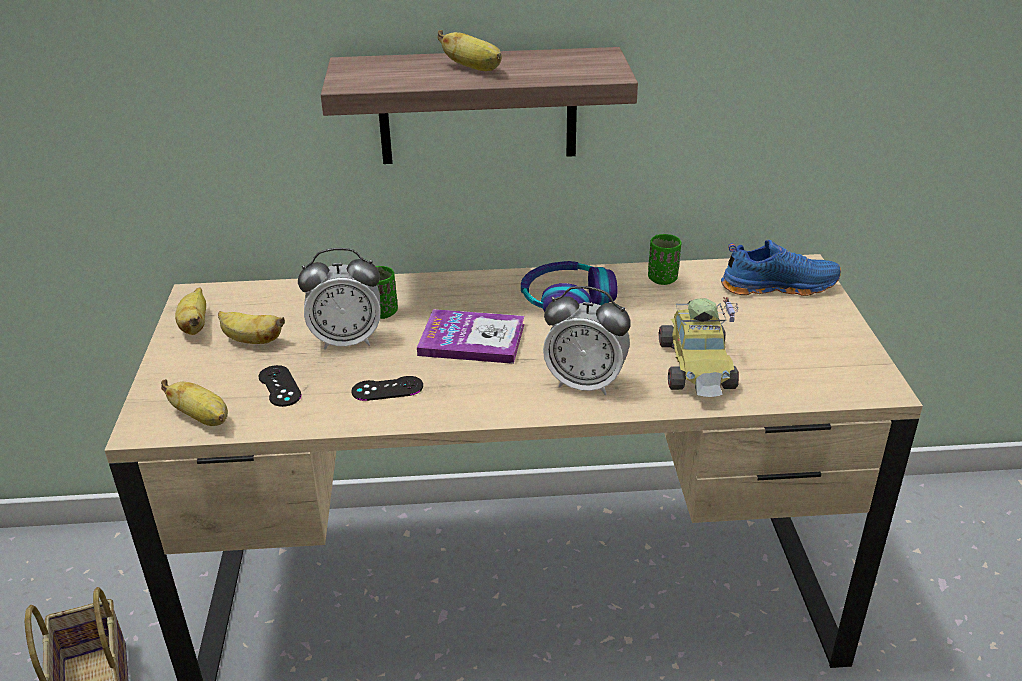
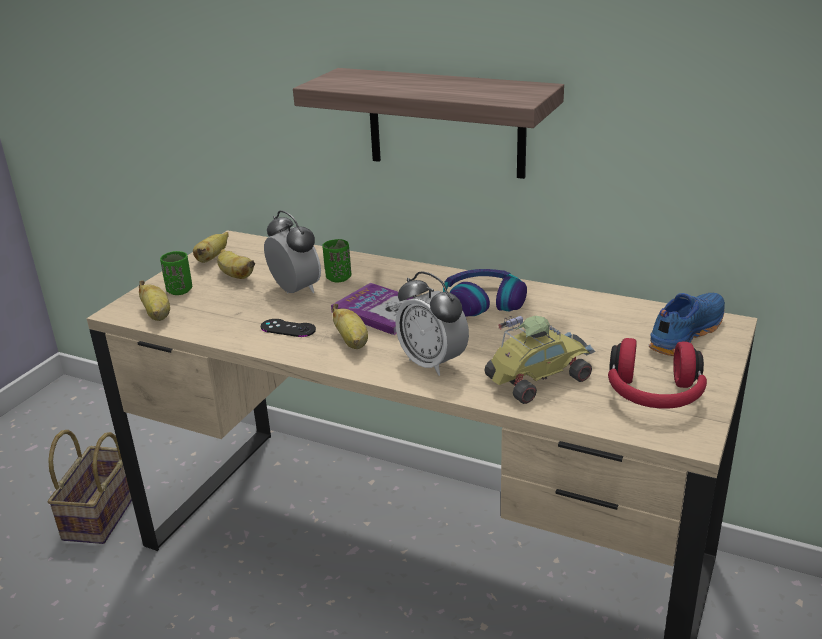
camera: 30 degrees right, 5 degrees down
black game controller [258,365,302,407] -> none
alarm clock [298,248,381,350] -> alarm clock turned 150 degrees counterclockwise [264,210,321,293]
banana [437,30,502,71] -> banana moved to [332,304,368,349]
green cup [648,234,682,285] -> green cup moved to [160,251,192,295]
toy car [659,297,739,397] -> toy car turned 150 degrees counterclockwise [484,316,596,404]
blue shoe [721,240,841,296] -> blue shoe turned 75 degrees counterclockwise [649,293,725,356]
none -> red headphones [608,338,707,409]

